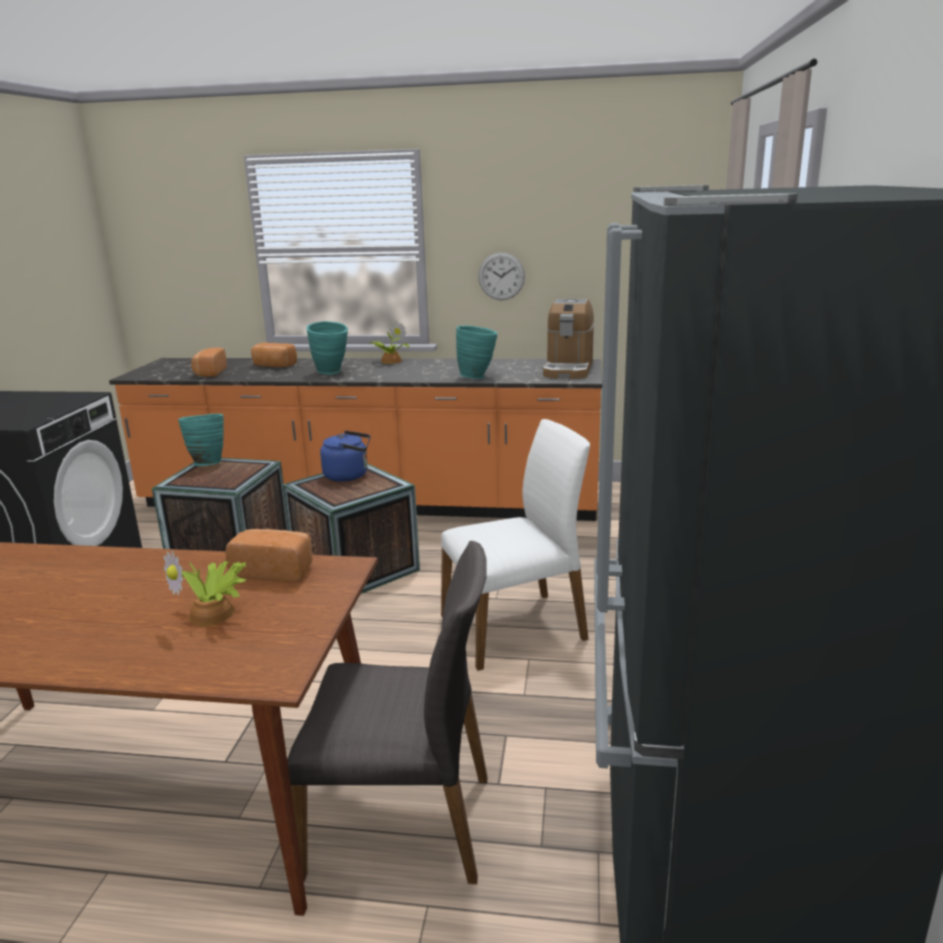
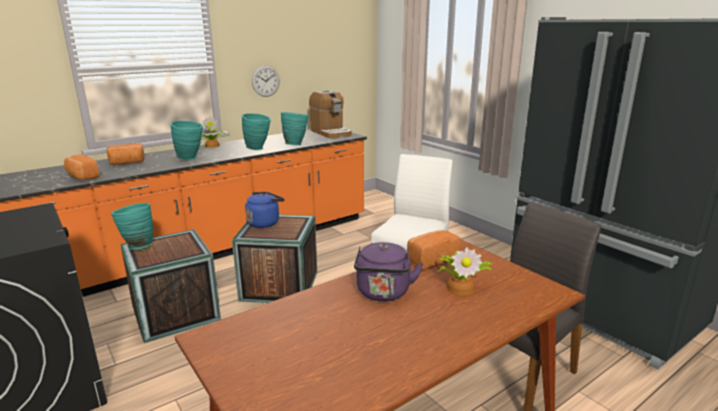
camera: 45 degrees left, 0 degrees up
none -> turquoise vase [242,113,271,150]
none -> purple kettle [354,242,423,301]

